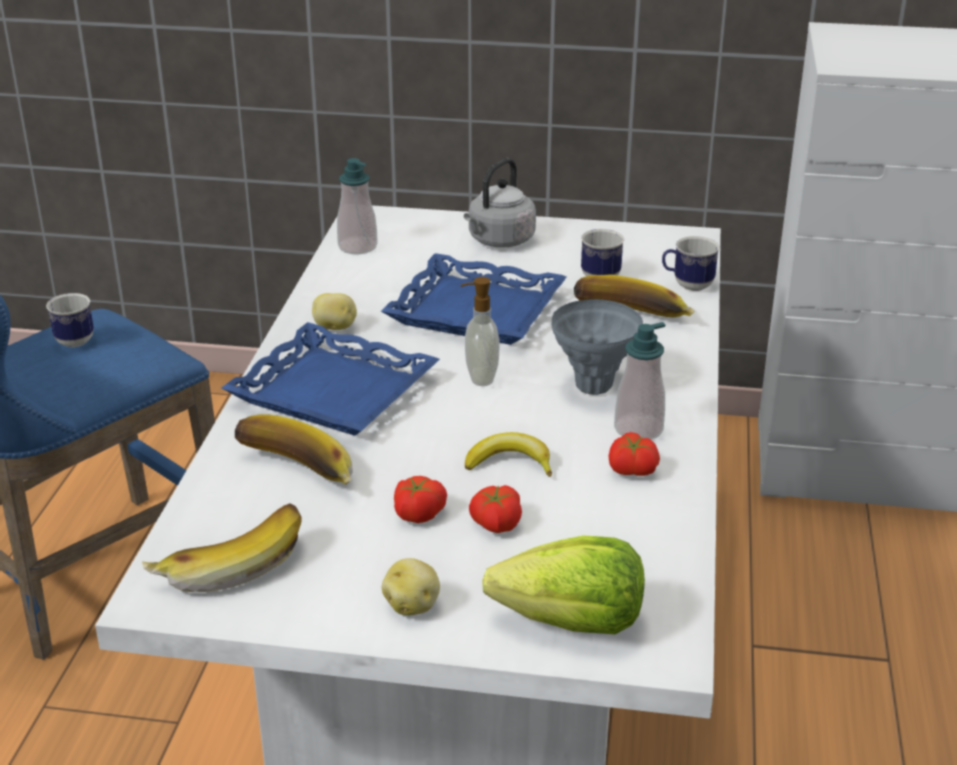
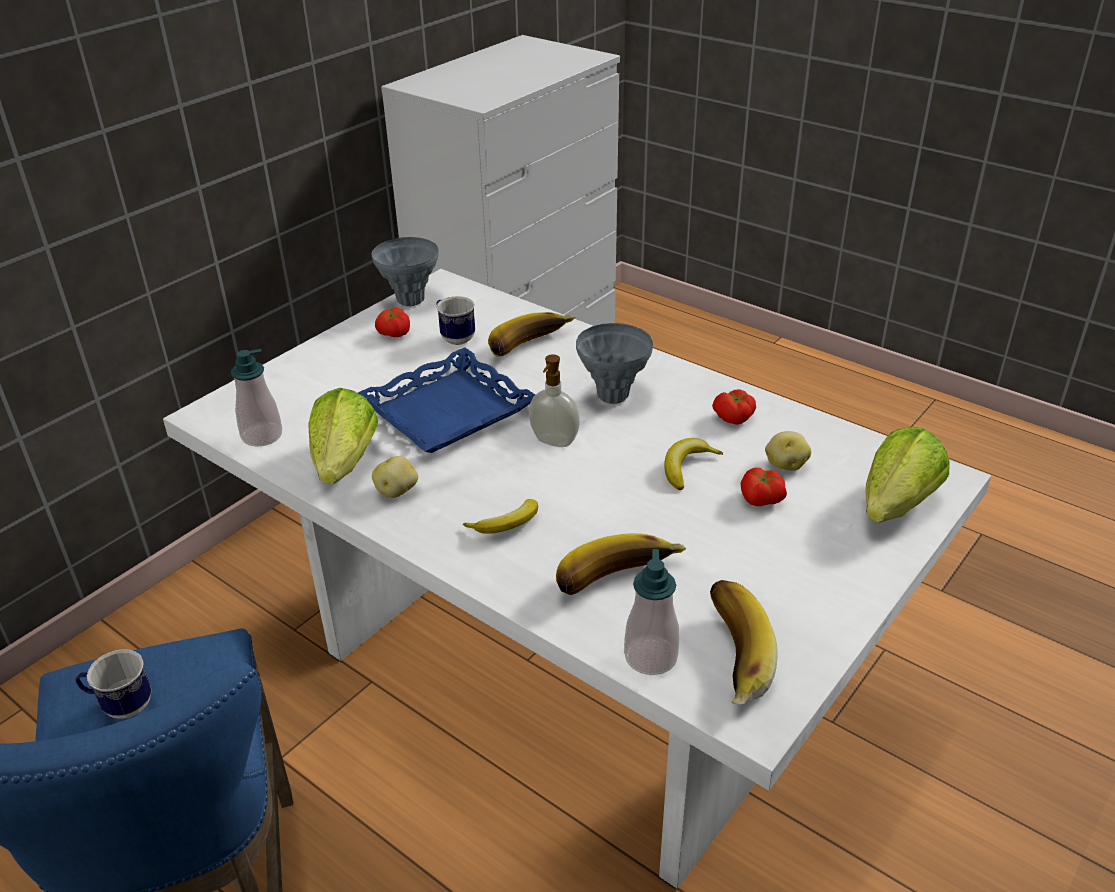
camera: 60 degrees left, 5 degrees up
blue tray [221,322,440,436] -> banana [463,499,538,534]
potato [382,558,440,616] -> potato moved to [765,431,811,471]
tomato [394,476,447,523] -> tomato moved to [375,308,410,337]
grey kettle [464,158,536,248] -> none
soap dispenser [614,322,665,440] -> soap dispenser moved to [624,549,679,675]
mug [662,236,720,291] -> none
none -> lettuce [308,388,378,484]
none -> grey vase [371,237,439,306]

